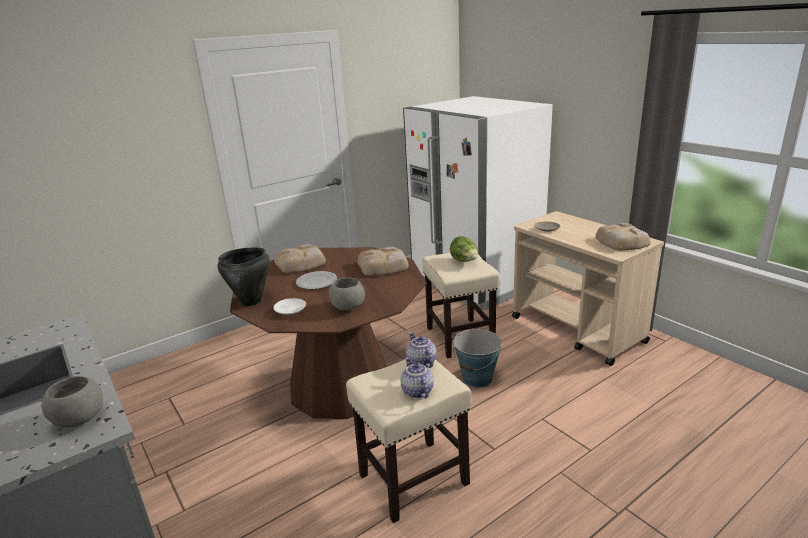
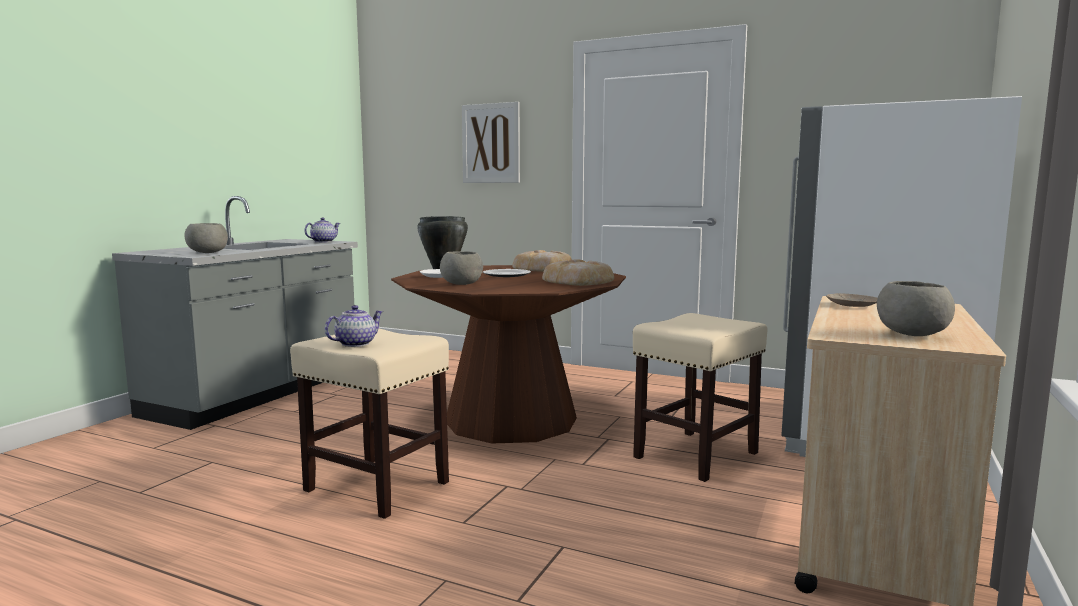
camera: 60 degrees right, 15 degrees down
teapot [406,332,437,368] -> teapot moved to [304,218,341,242]
lettuce [450,236,478,262] -> none
bucket [452,329,502,388] -> none
bread [596,223,651,250] -> grey bowl [877,281,955,336]
none -> picture [462,102,520,183]

